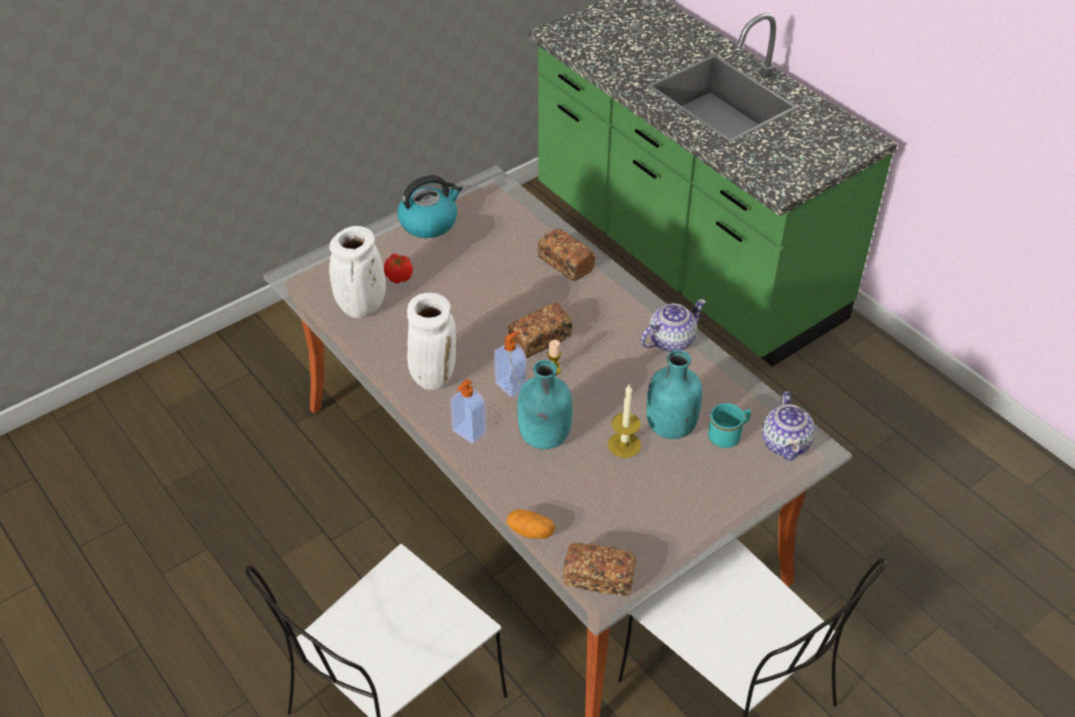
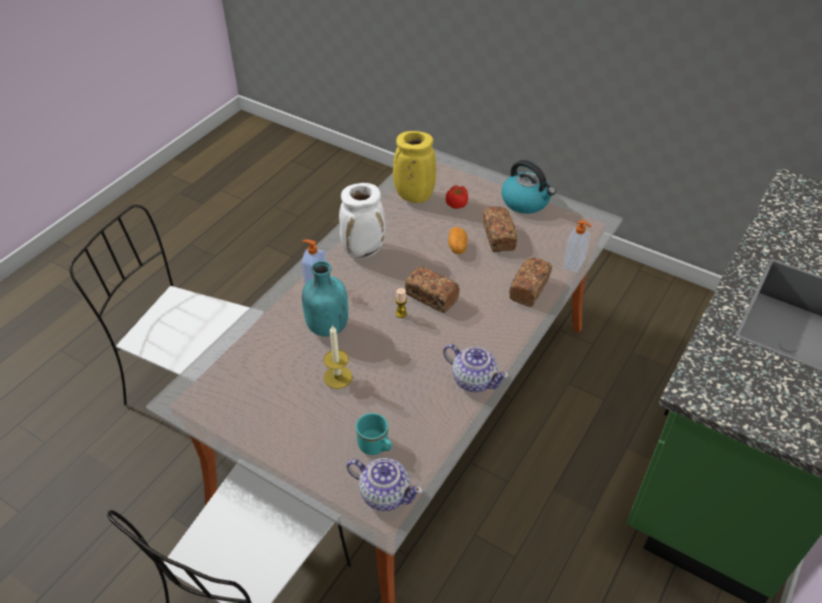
camera: 70 degrees right, 0 degrees up
white vase [329,226,386,319] -> yellow vase [393,131,436,203]
soap dispenser [494,332,527,398] -> soap dispenser moved to [563,220,591,273]
potato [507,509,555,539] -> potato moved to [448,227,468,254]
bread [563,543,636,596] -> bread moved to [483,206,517,252]
turquoise bottle [647,350,702,439] -> none
teapot [762,391,815,461] -> teapot turned 135 degrees counterclockwise [347,458,423,511]

